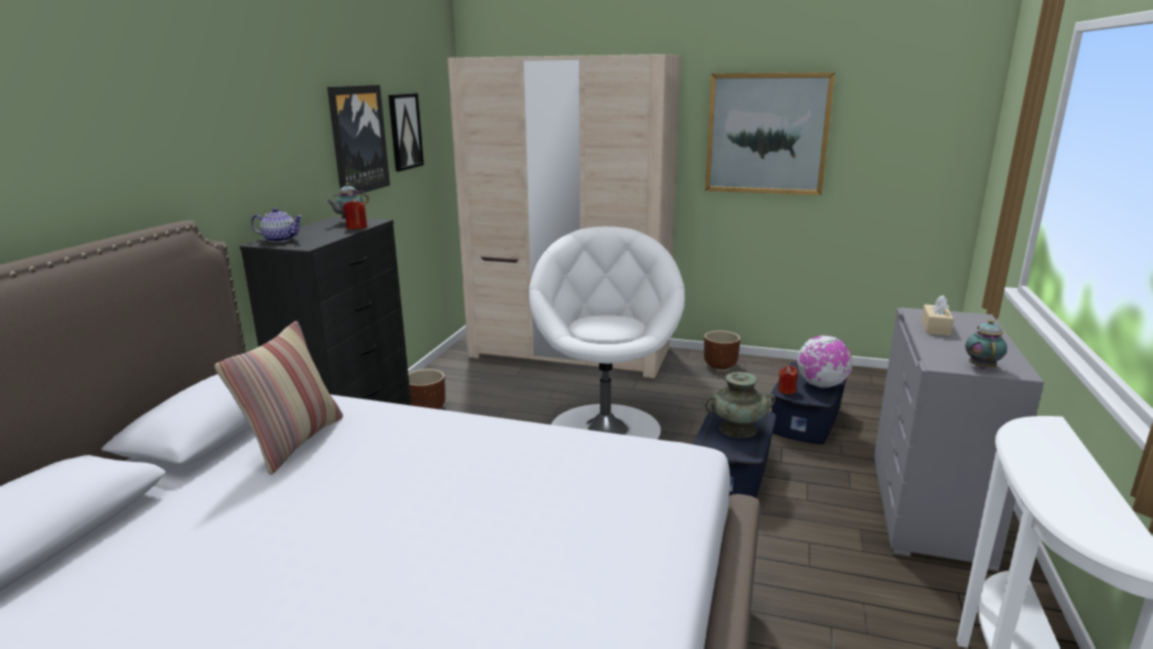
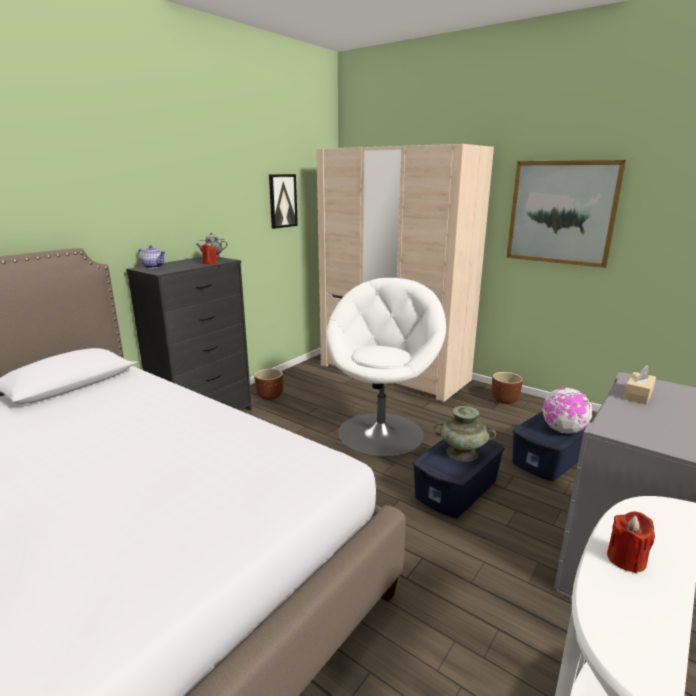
camera: 20 degrees right, 0 degrees up
pillow [215,321,343,475] -> none
picture [327,85,390,194] -> none
red candle [778,366,798,394] -> red candle moved to [607,511,655,574]
teapot [965,320,1007,369] -> none

